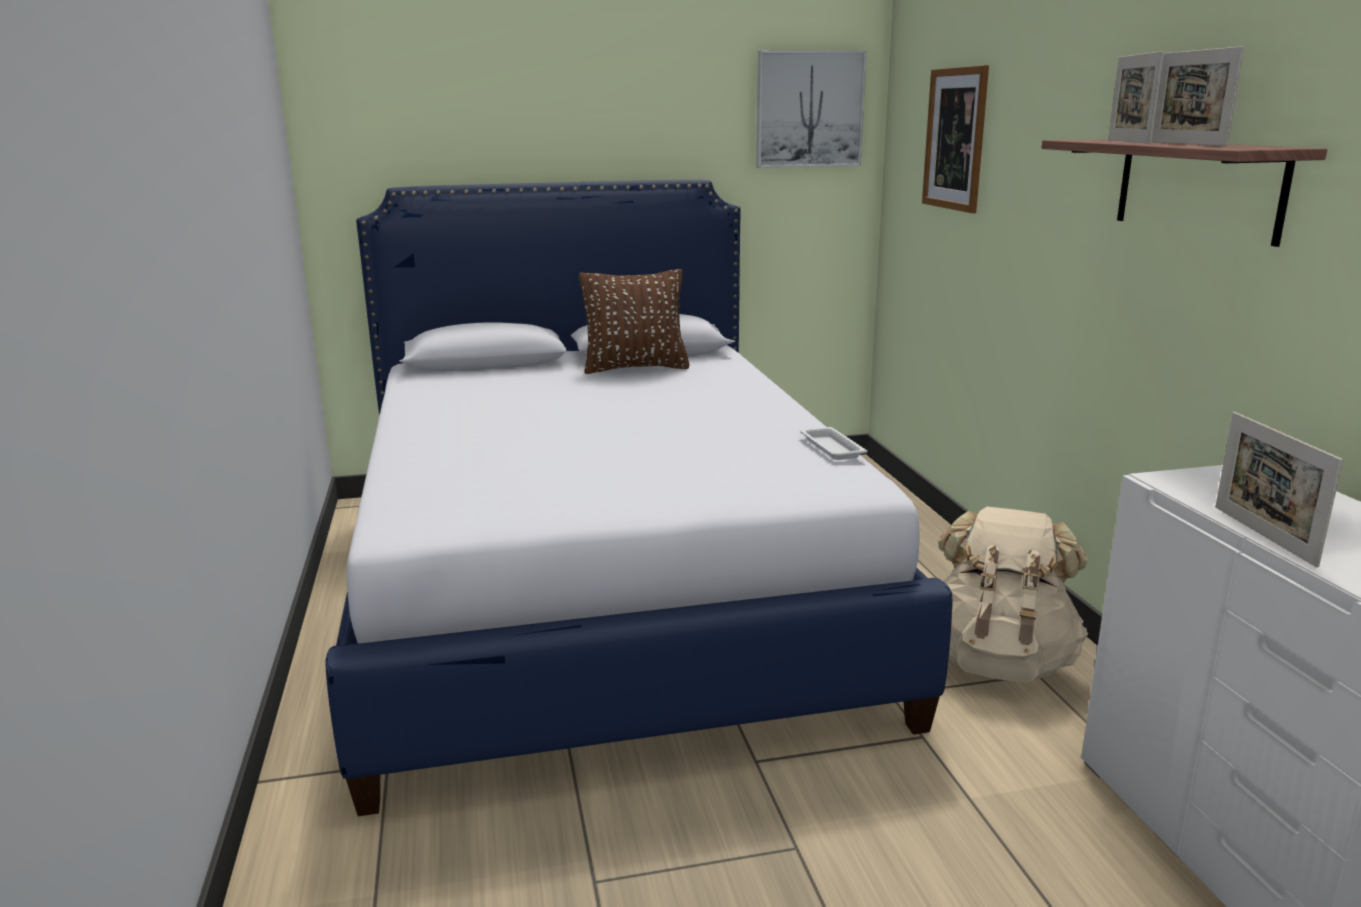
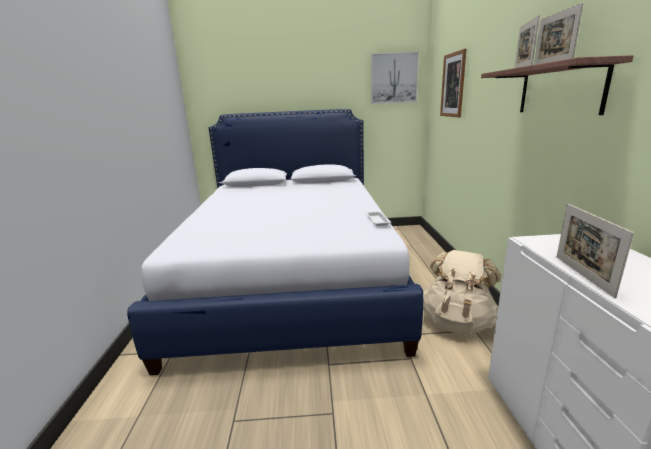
camera: 10 degrees right, 0 degrees up
brown pillow [579,269,690,374] -> none

